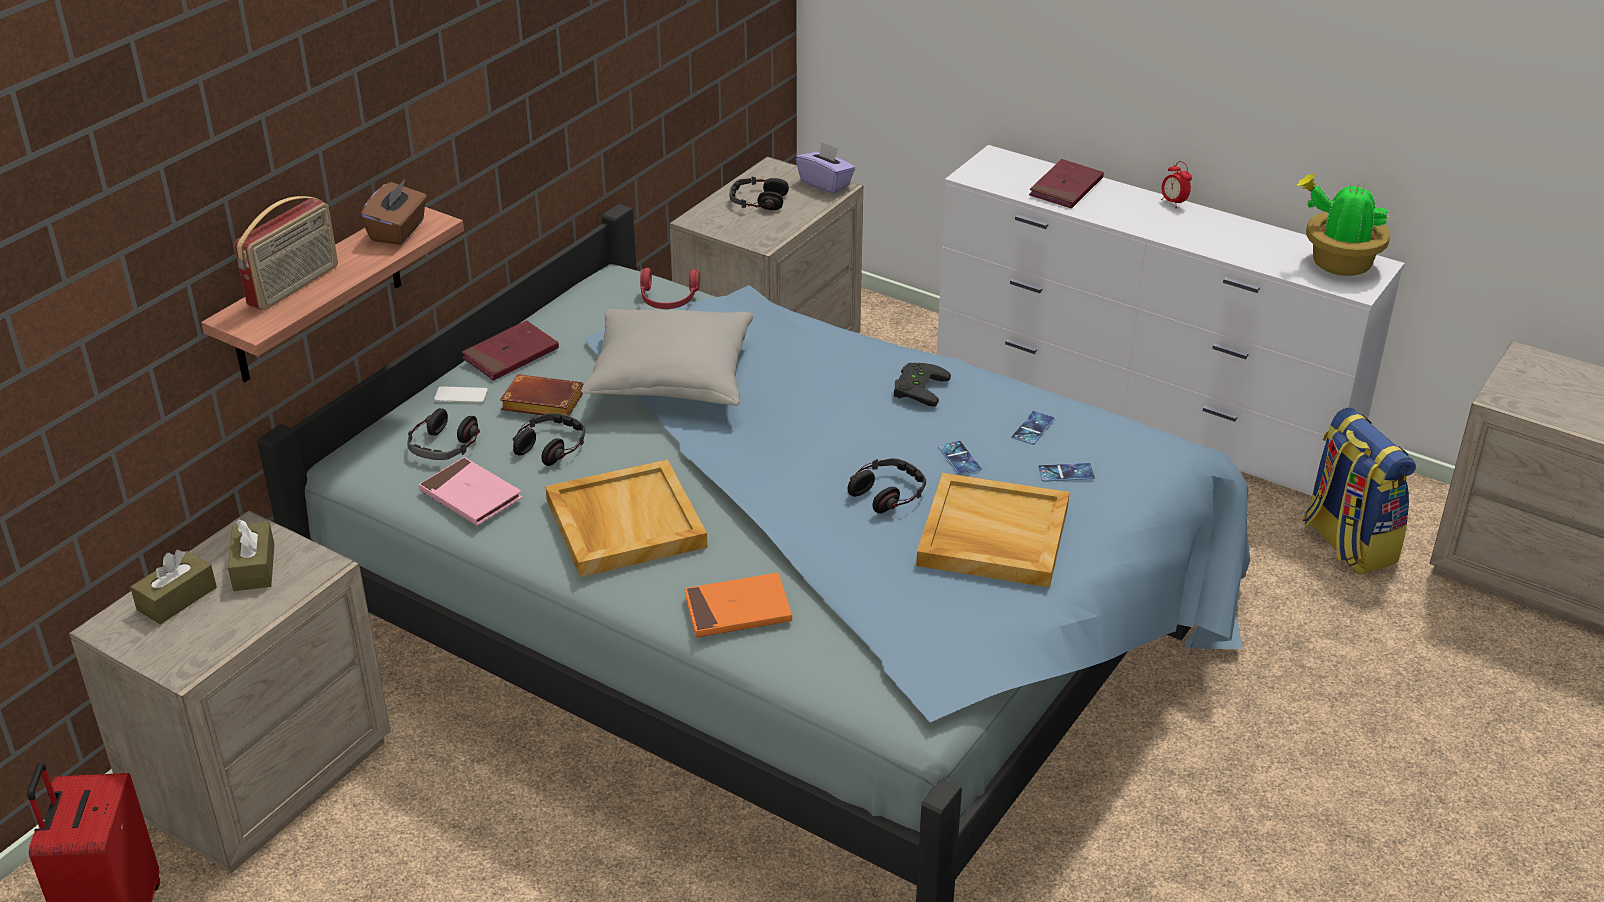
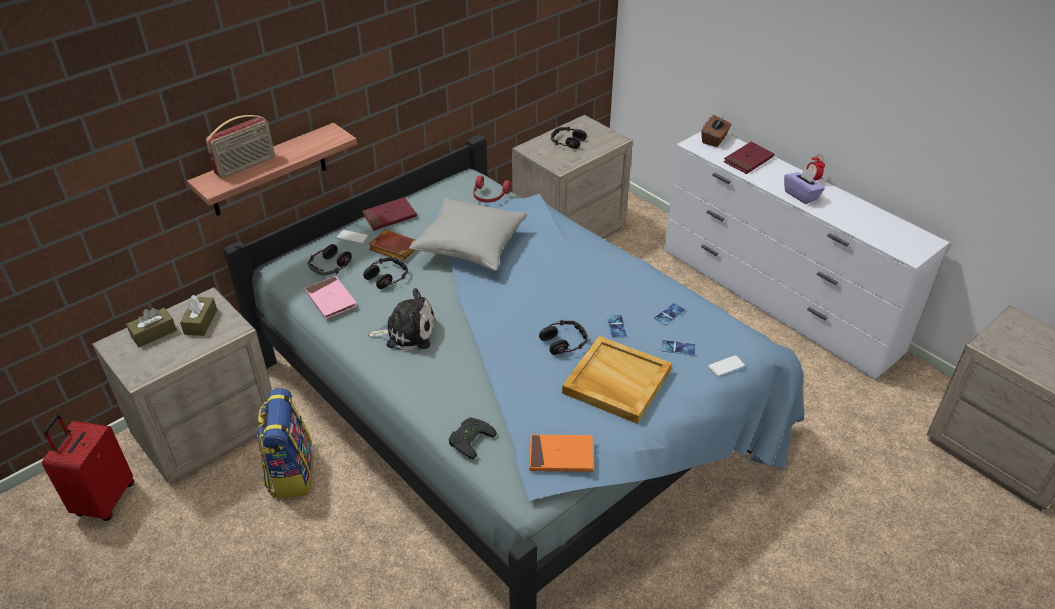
camera: 15 degrees right, 5 degrees up
brown tissue box [361,180,427,245] -> brown tissue box moved to [702,115,731,147]
beige tray [545,459,707,577] -> plush toy [367,288,435,351]
orange book [685,573,792,638] -> orange book moved to [529,435,593,472]
purple tissue box [796,142,856,194] -> purple tissue box moved to [784,167,825,204]
black game controller [894,363,951,407] -> black game controller moved to [449,417,497,459]
potted plant [1297,174,1392,276] -> none
backpack [1303,407,1416,574] -> backpack moved to [257,388,313,498]
none -> phone [708,355,745,376]

